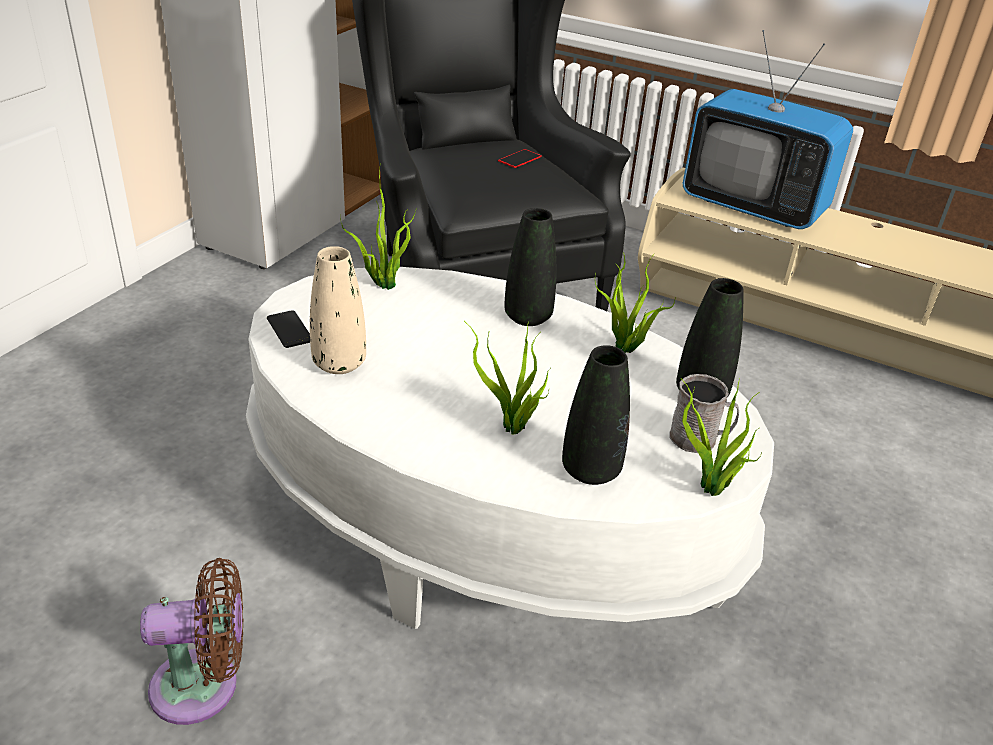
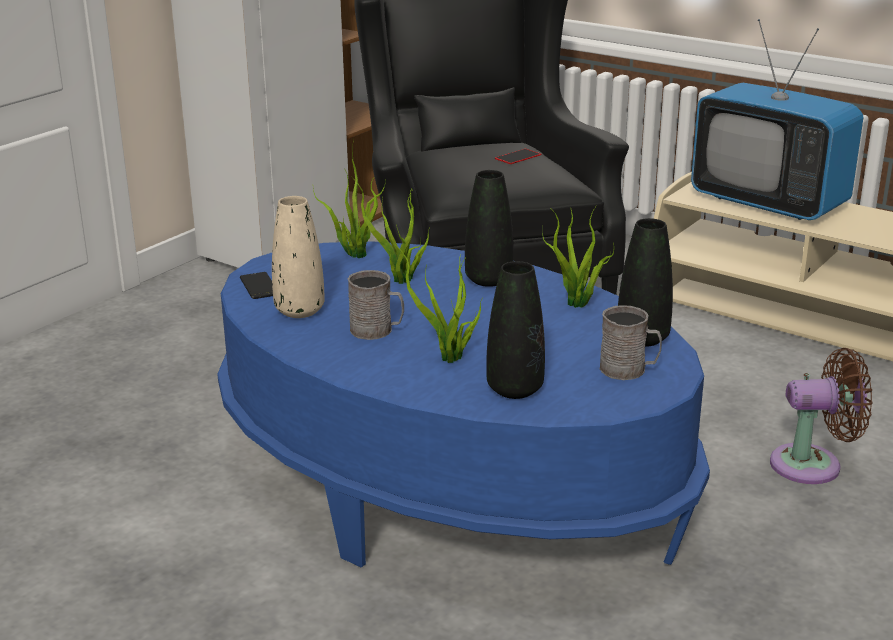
camera: 10 degrees right, 10 degrees down
brown fan [140,558,243,725] -> brown fan moved to [770,348,873,484]
white coffee table [246,267,774,629] -> blue coffee table [217,241,710,567]
potted plant [681,378,762,496] -> potted plant moved to [351,176,429,284]
none -> grey mug [348,270,404,340]

